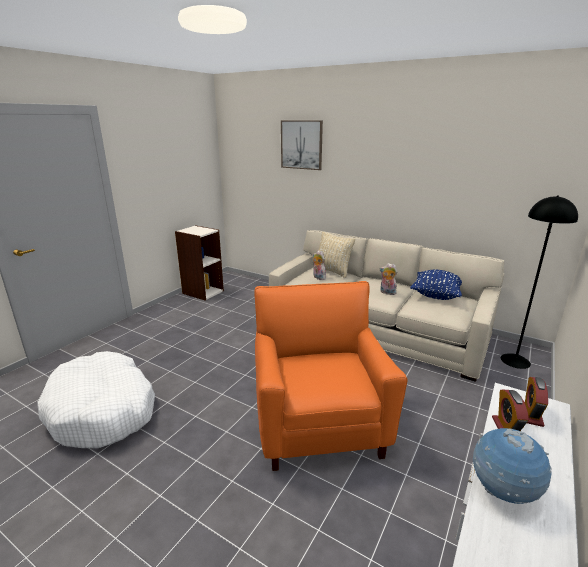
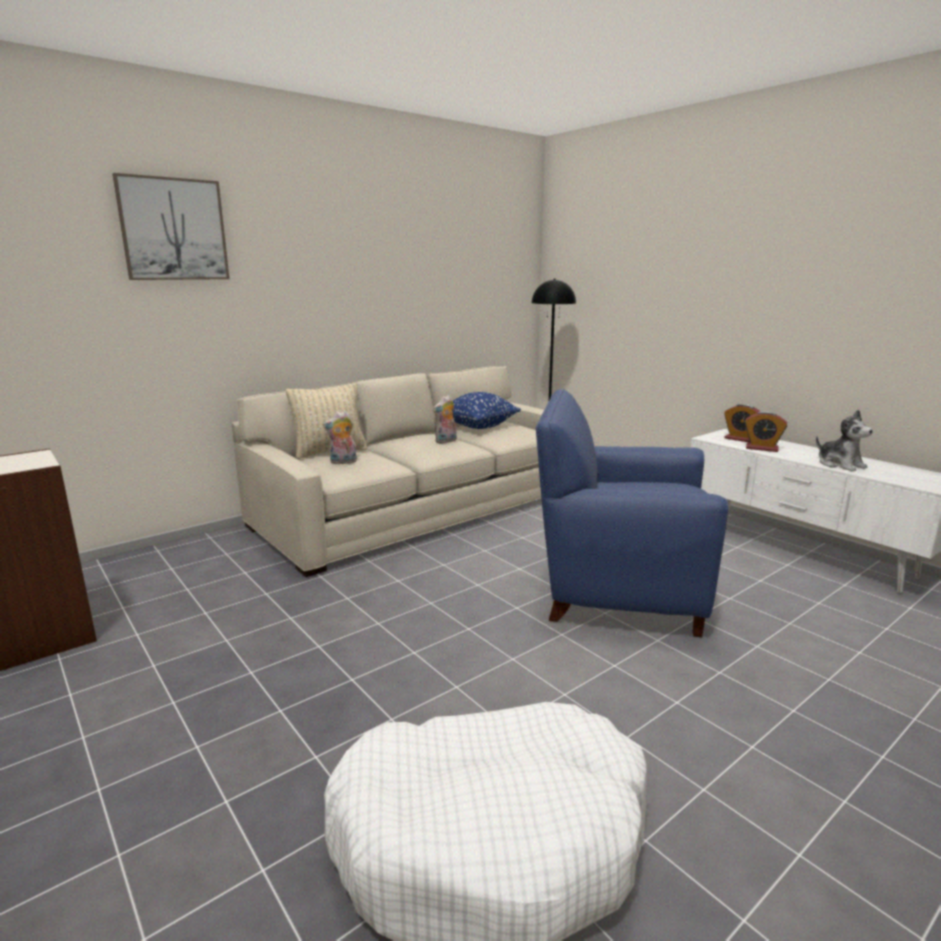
camera: 70 degrees left, 5 degrees down
orange armchair [254,281,407,471] -> blue armchair [536,389,728,637]
globe [473,428,552,504] -> plush toy [816,410,873,471]

